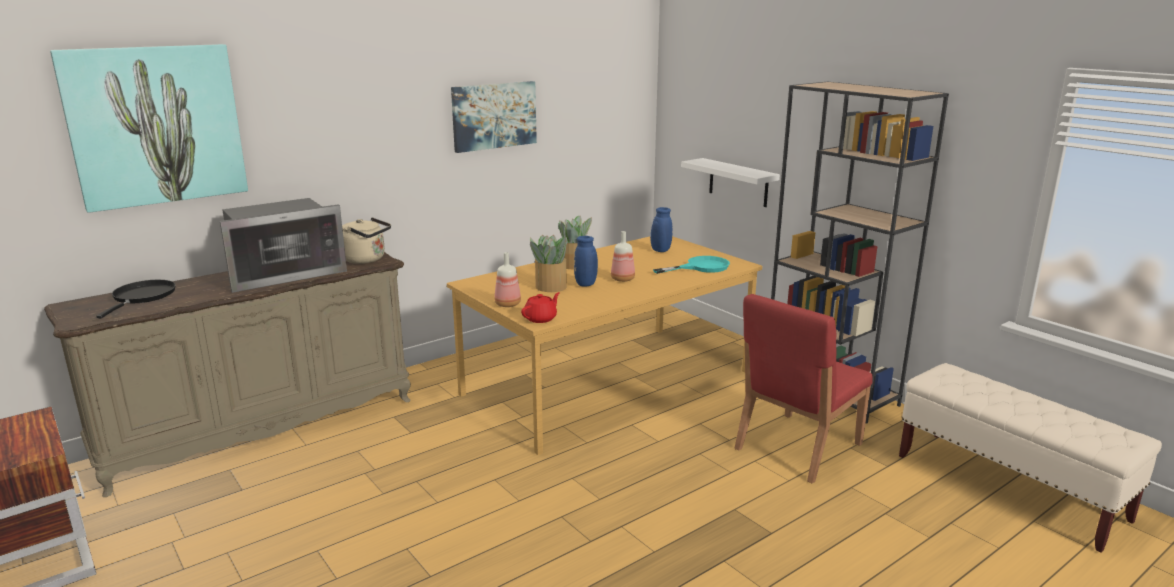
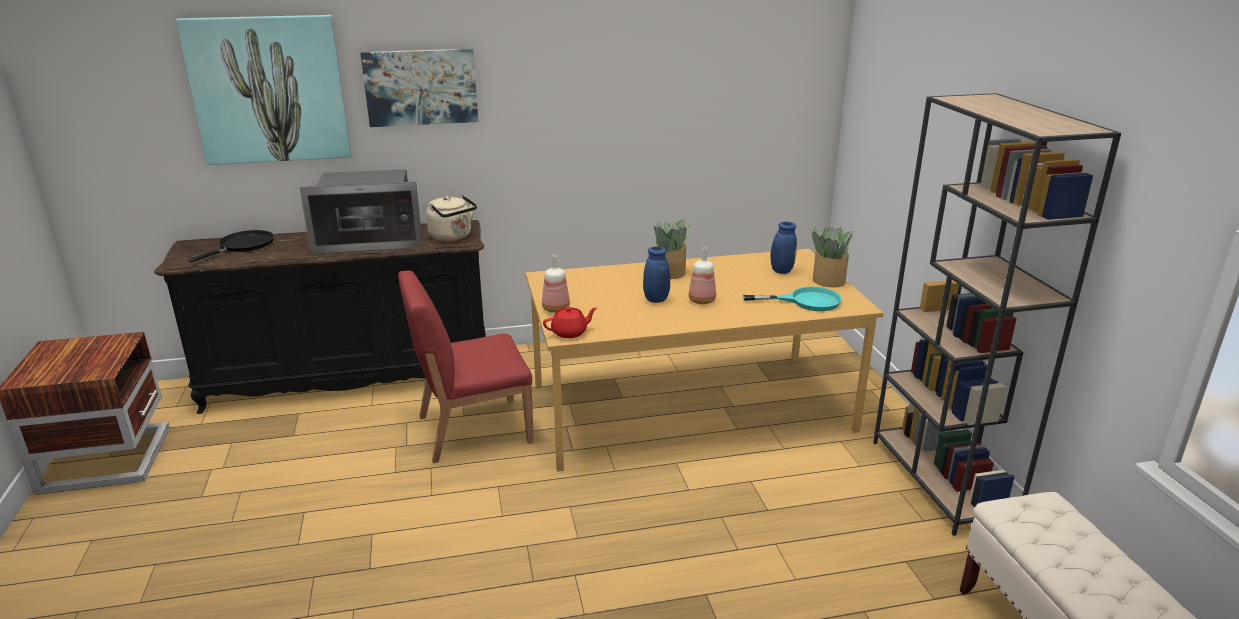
camera: 25 degrees right, 5 degrees up
beige cabinet [44,252,411,497] -> black cabinet [154,220,486,414]
picture [451,81,537,153] -> picture moved to [360,49,478,127]
potted plant [530,235,567,292] -> potted plant moved to [812,226,854,287]
white shelf [681,158,780,207] -> none
red chair [734,294,873,483] -> red chair moved to [398,270,534,463]

